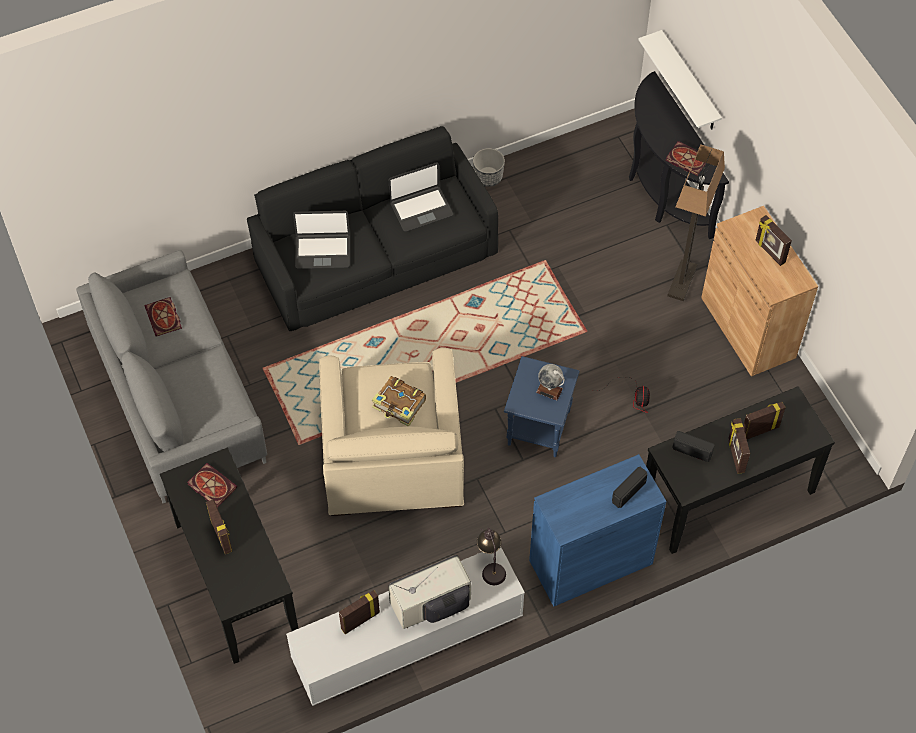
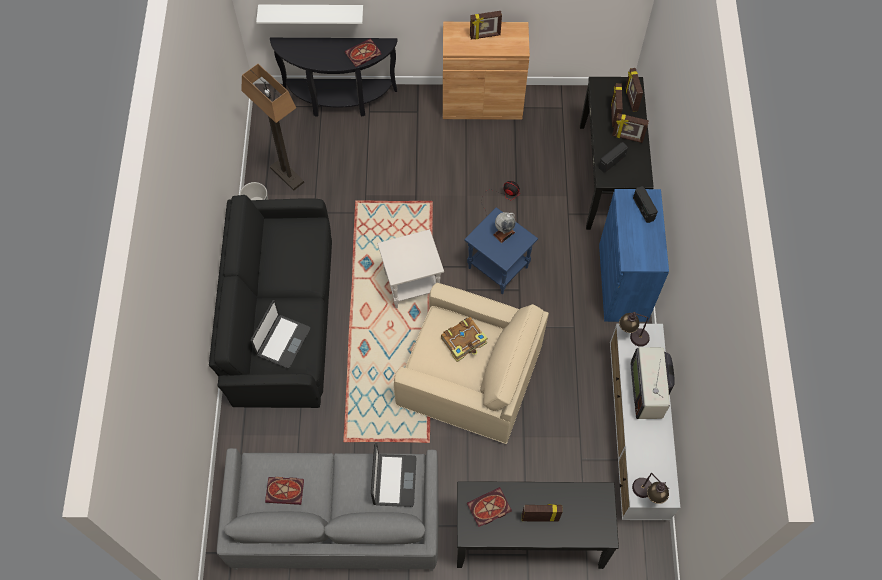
camera: 65 degrees left, 5 degrees up
picture frame [339,590,380,634] -> picture frame moved to [625,68,643,112]
laptop [389,162,453,232] -> laptop moved to [371,443,417,507]
floor lamp [667,144,725,301] -> floor lamp moved to [241,64,304,191]
none -> white side table [377,229,444,308]
none -> table lamp [632,473,670,504]

